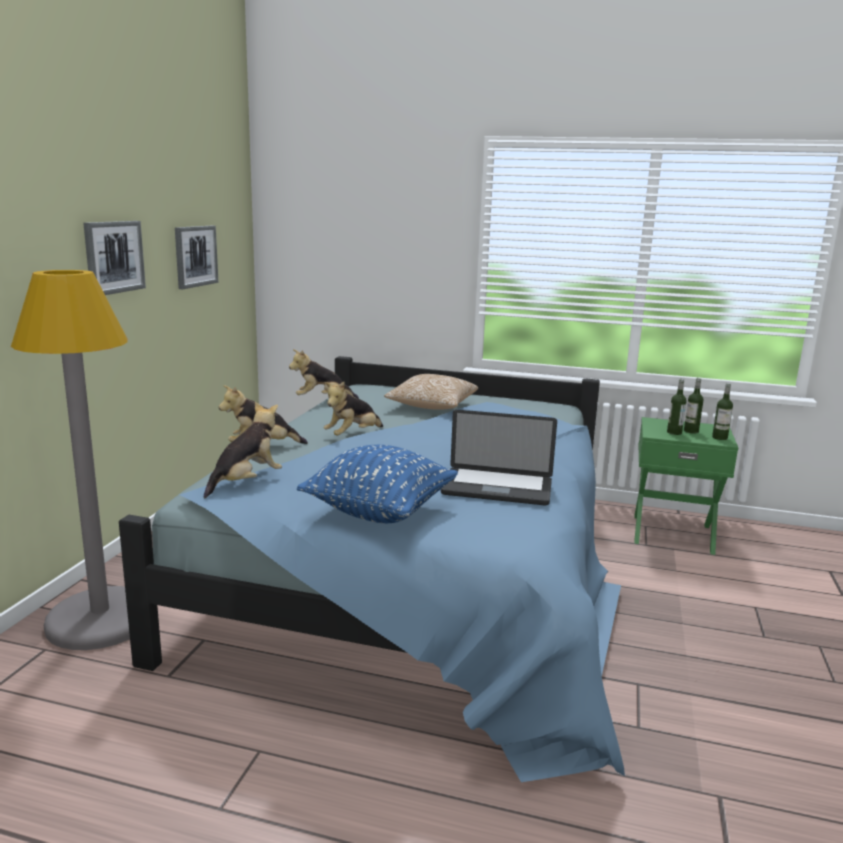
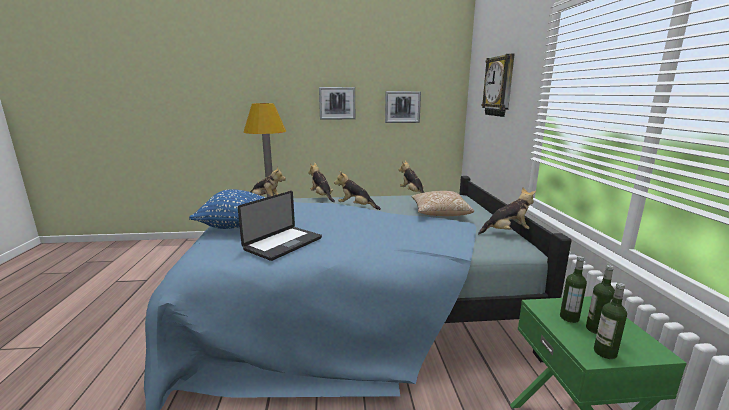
camera: 70 degrees right, 0 degrees up
laptop [441,410,557,505] -> laptop turned 135 degrees counterclockwise [238,191,322,261]
none -> plush toy [478,188,536,234]
none -> wall clock [482,53,514,117]

